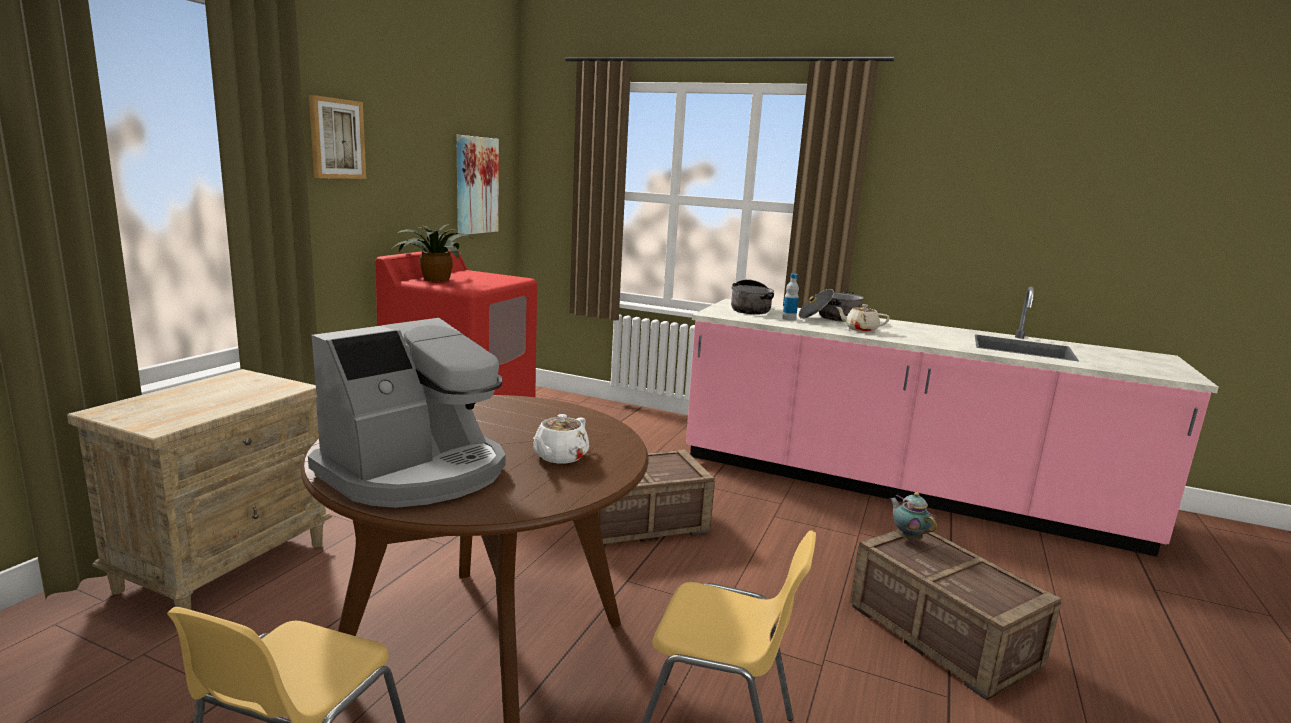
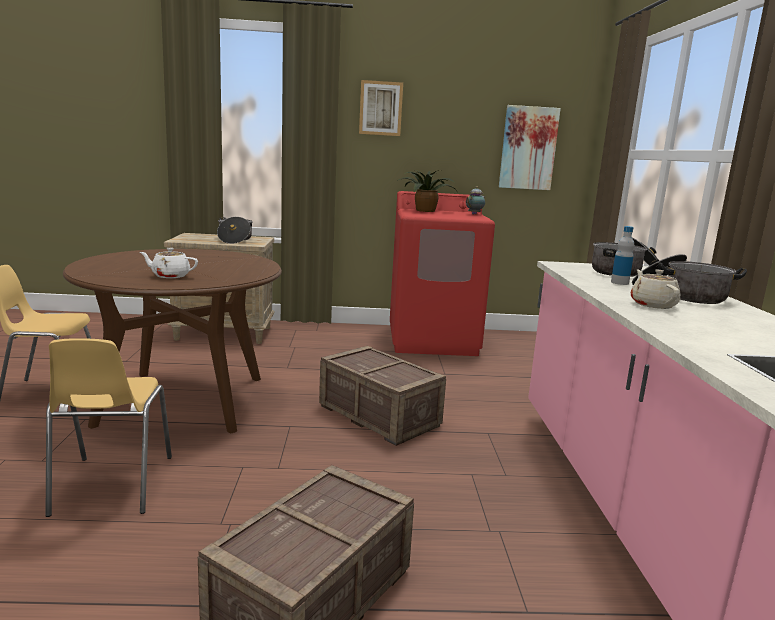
camera: 65 degrees right, 0 degrees up
coffee machine [308,318,505,508] -> none
teapot [889,492,937,541] -> teapot moved to [466,186,485,214]
none -> cooking pot [217,217,253,244]

